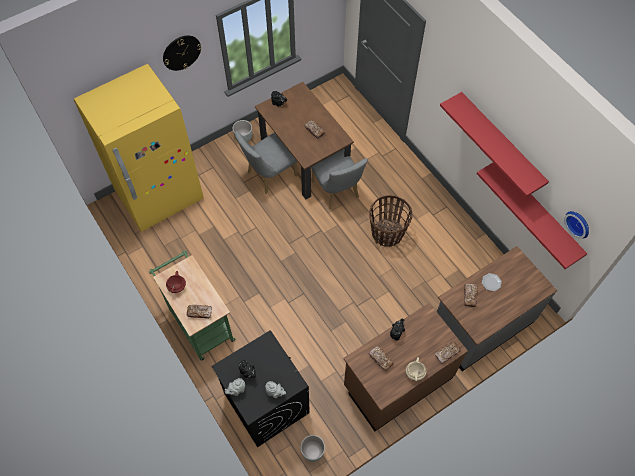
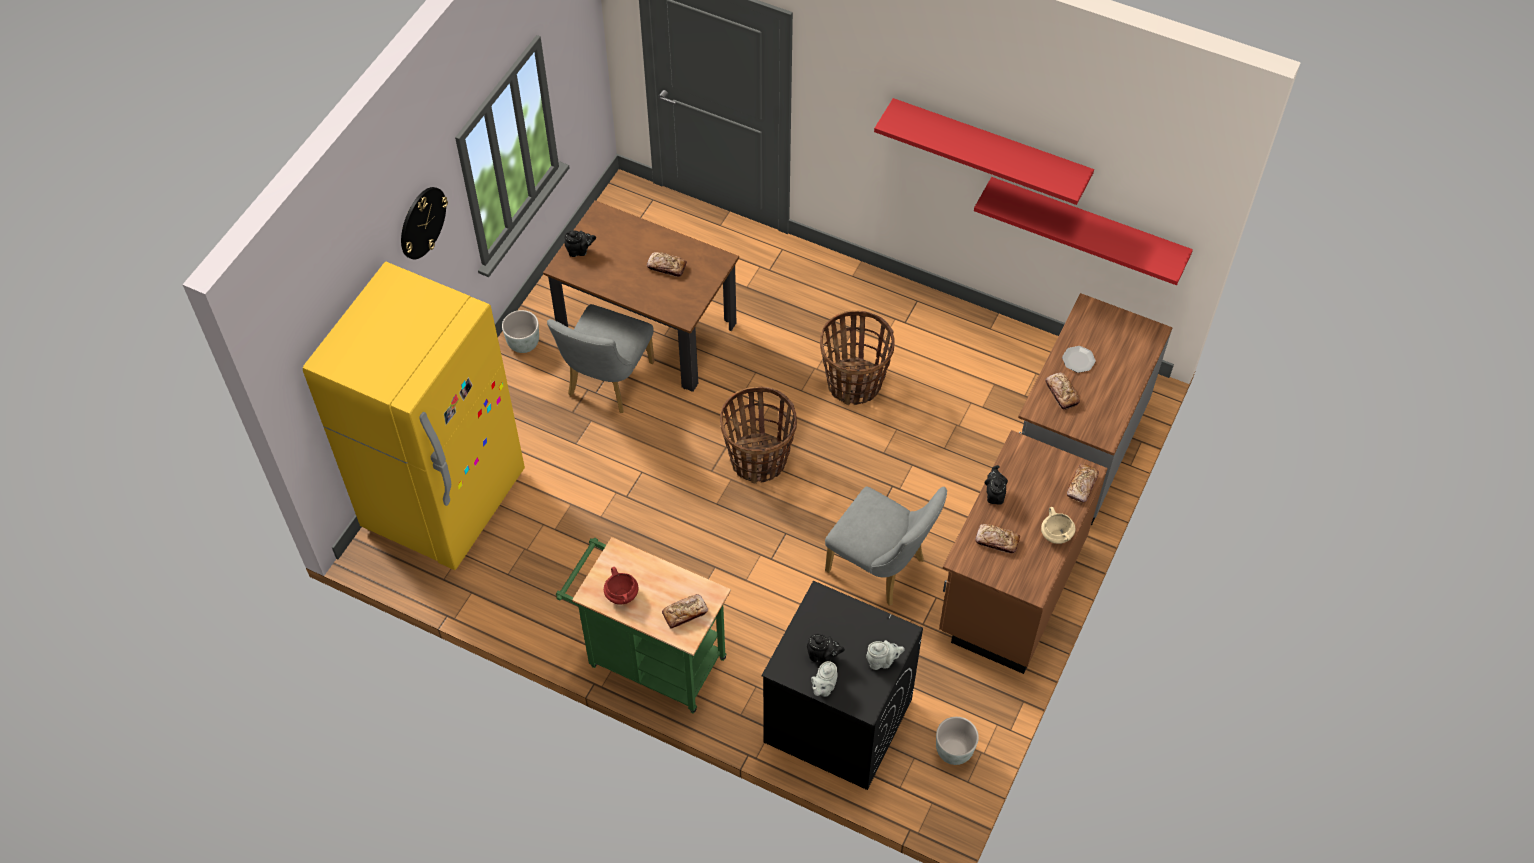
camera: 30 degrees left, 5 degrees down
grey chair [311,149,368,209] -> grey chair moved to [825,487,947,606]
wall clock [564,211,589,239] -> none
none -> basket [720,387,797,484]

